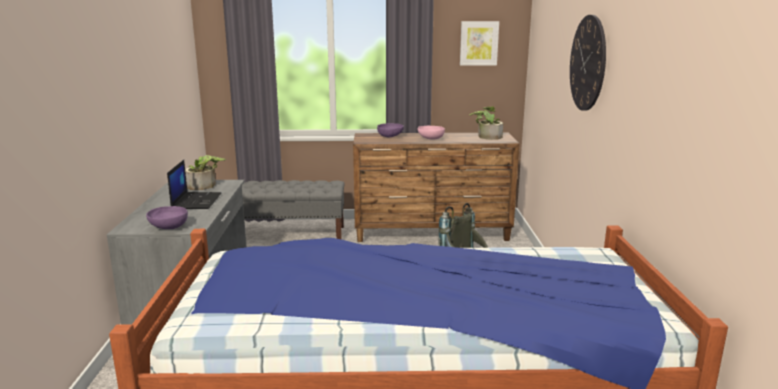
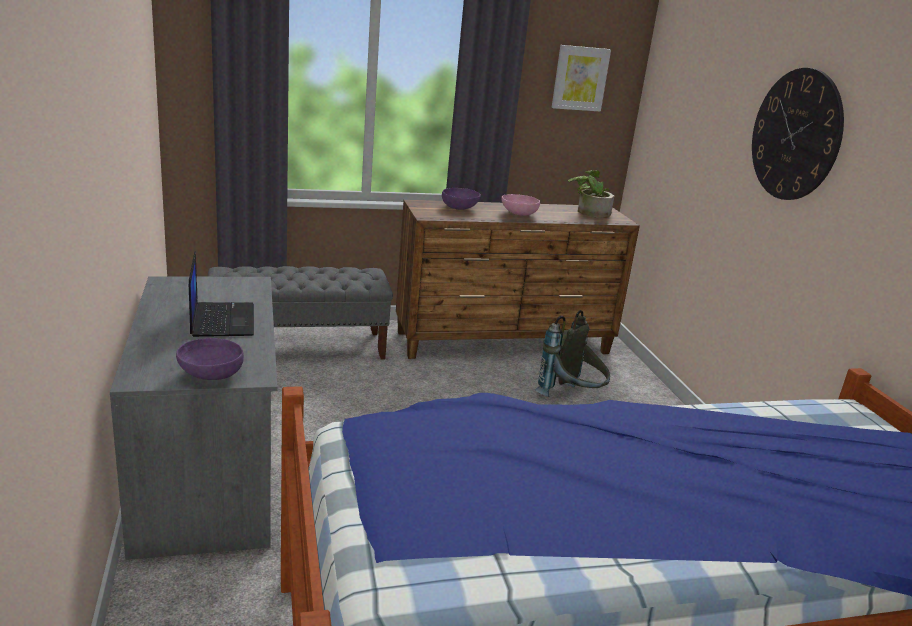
camera: 15 degrees left, 5 degrees up
potted plant [185,155,226,190] -> none

